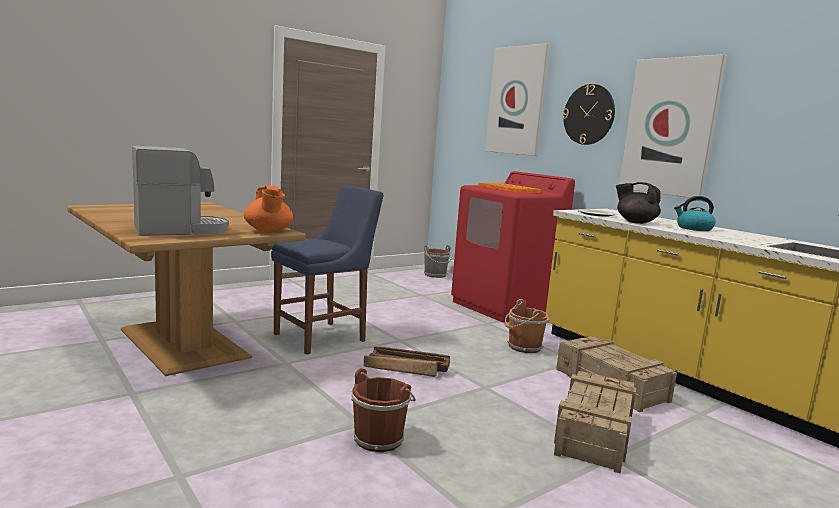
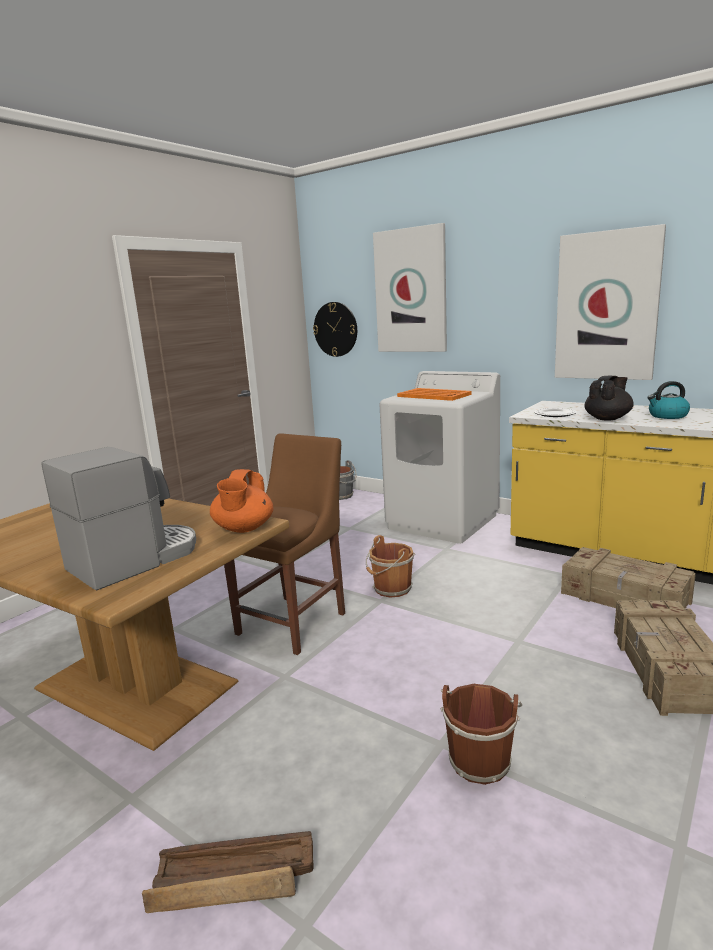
camera: 15 degrees left, 5 degrees up
orange teapot [244,185,293,233] -> orange teapot turned 45 degrees clockwise [210,469,273,533]
blue chair [271,185,383,355] -> brown chair [224,433,345,655]
crate [364,346,450,377] -> crate moved to [142,831,314,913]
red washing machine [451,171,575,323] -> white washing machine [379,371,500,544]
brown bucket [504,299,550,353] -> brown bucket moved to [366,535,415,597]
wall clock [563,84,615,145] -> wall clock moved to [313,302,357,357]
black teapot [616,182,661,224] -> black teapot turned 120 degrees clockwise [585,376,634,420]

